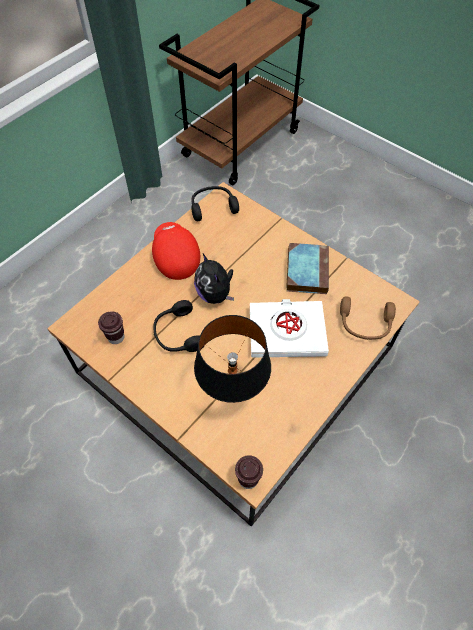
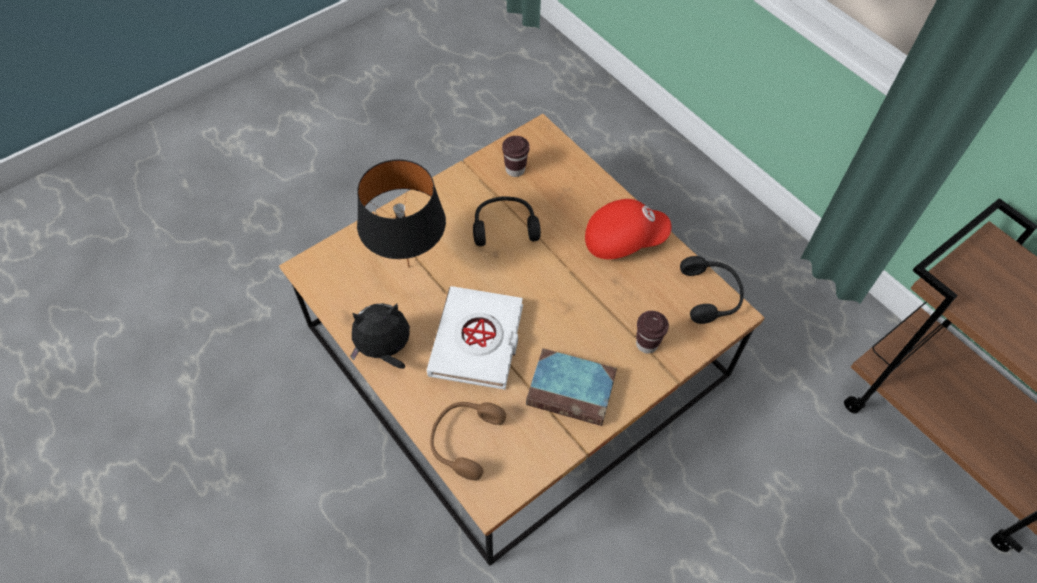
camera: 100 degrees right, 0 degrees up
plush toy [194,254,234,304] -> plush toy moved to [350,303,410,369]
brown cup [235,455,263,489] -> brown cup moved to [636,311,669,353]

